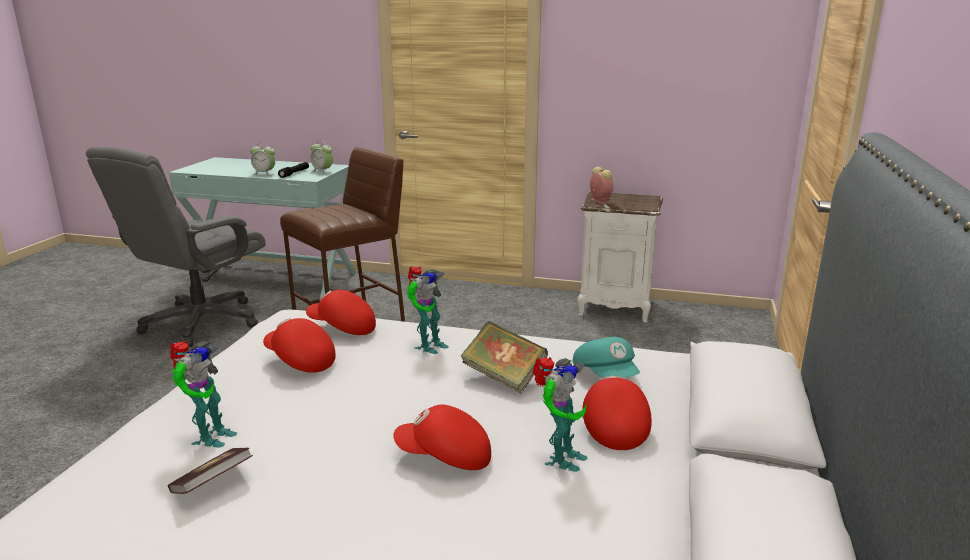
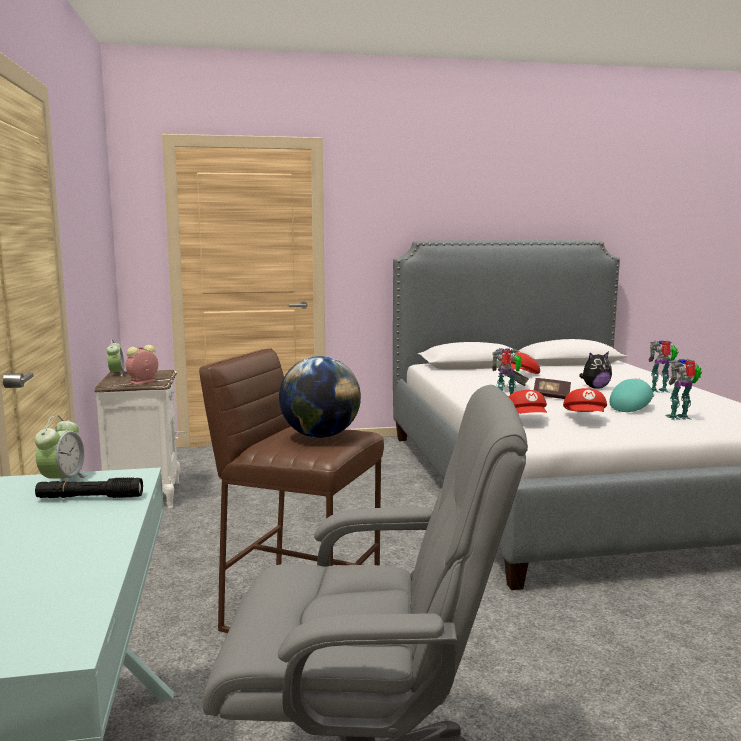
camera: 115 degrees left, 10 degrees down
book [168,447,253,494] -> book moved to [534,378,571,399]
alarm clock [250,142,275,176] -> alarm clock moved to [107,340,125,376]
red cap [393,405,491,470] -> plush toy [579,351,612,389]
toy robot [532,357,588,472] -> toy robot moved to [649,340,678,393]
turquoise cap [572,337,640,378] -> turquoise cap moved to [609,378,654,412]
none -> globe [279,356,361,438]

